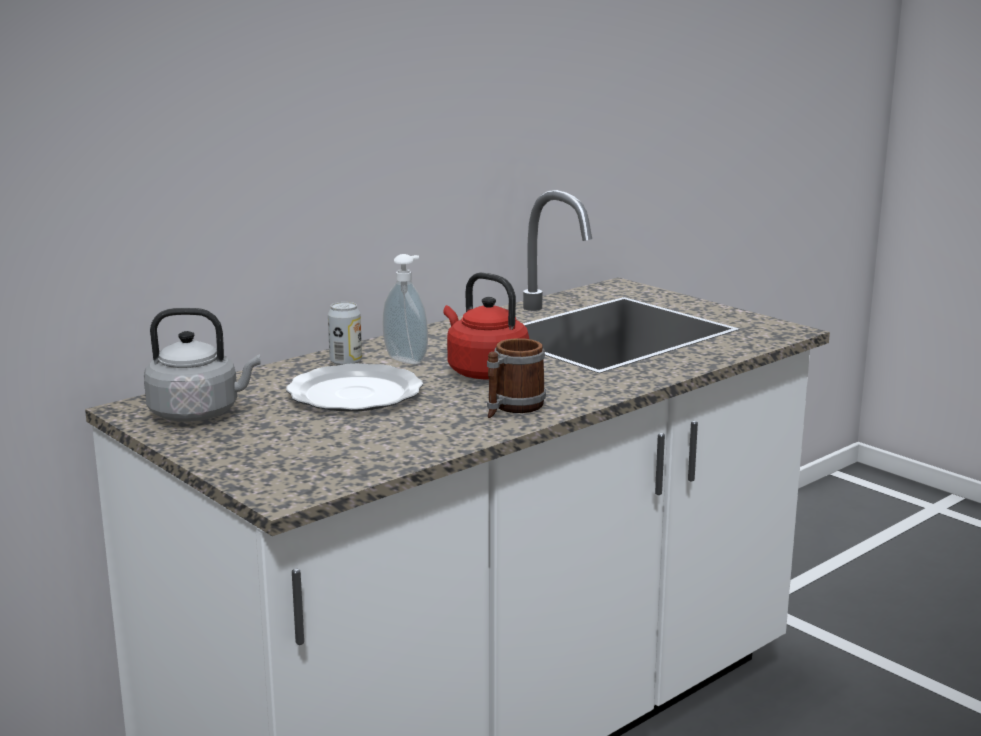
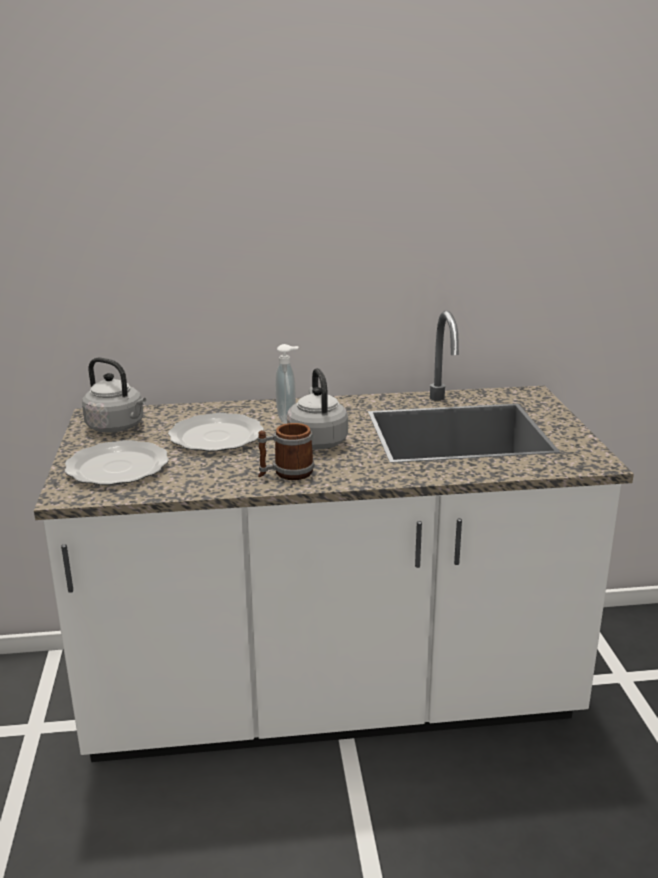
camera: 35 degrees right, 5 degrees up
can [328,302,362,365] -> none
red kettle [444,272,529,380] -> grey kettle [287,368,348,449]
none -> plate [65,440,169,485]

